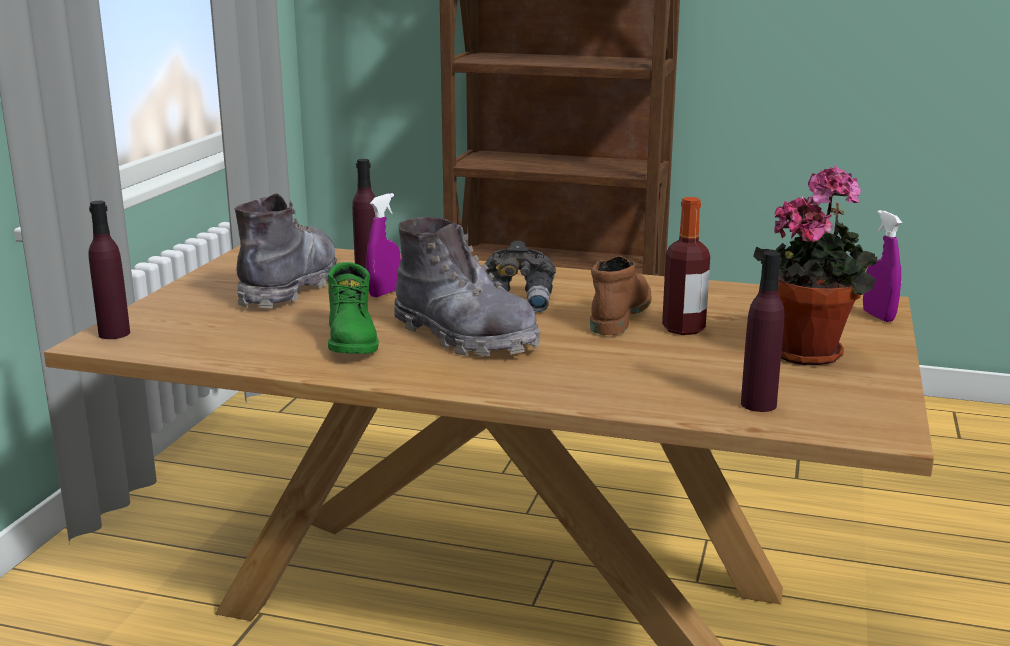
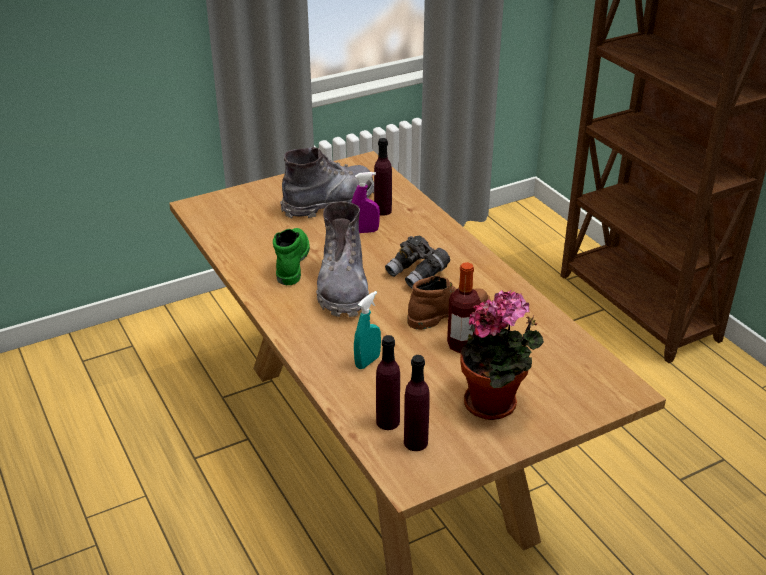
camera: 45 degrees right, 15 degrees up
purple bottle [89,201,130,339] -> purple bottle moved to [404,355,430,451]
green boot [327,262,379,354] -> green boot turned 150 degrees clockwise [273,228,310,285]
purple spray bottle [863,210,902,322] -> none
none -> turquoise spray bottle [354,291,381,369]

